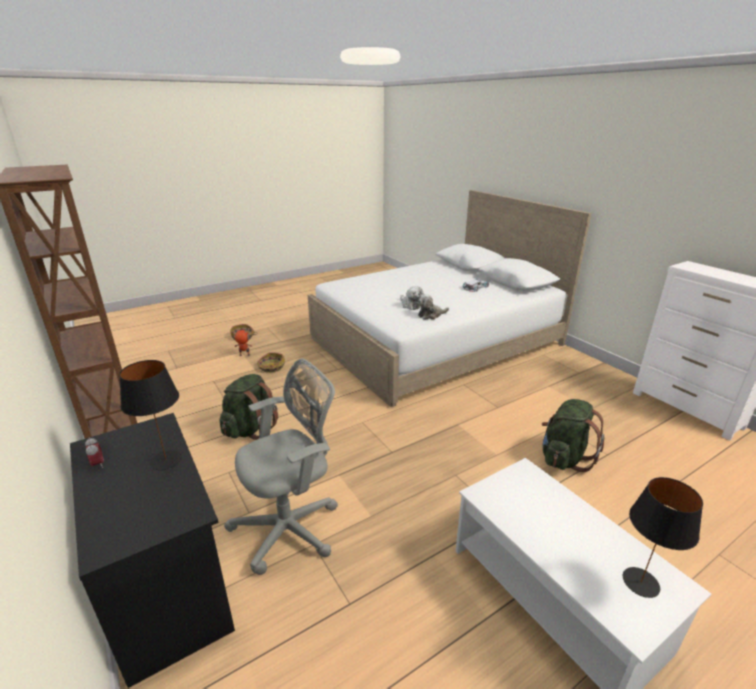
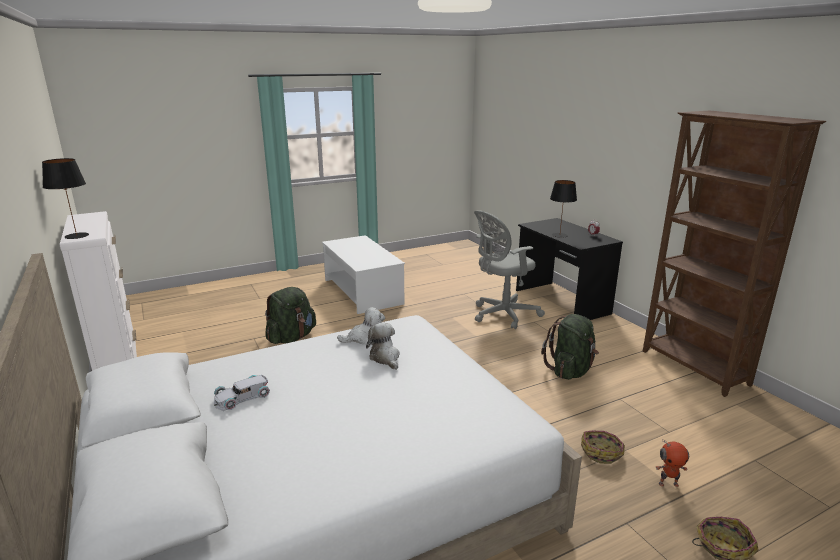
camera: 175 degrees left, 5 degrees down
black table lamp [623,477,703,598] -> black table lamp moved to [42,158,89,239]

